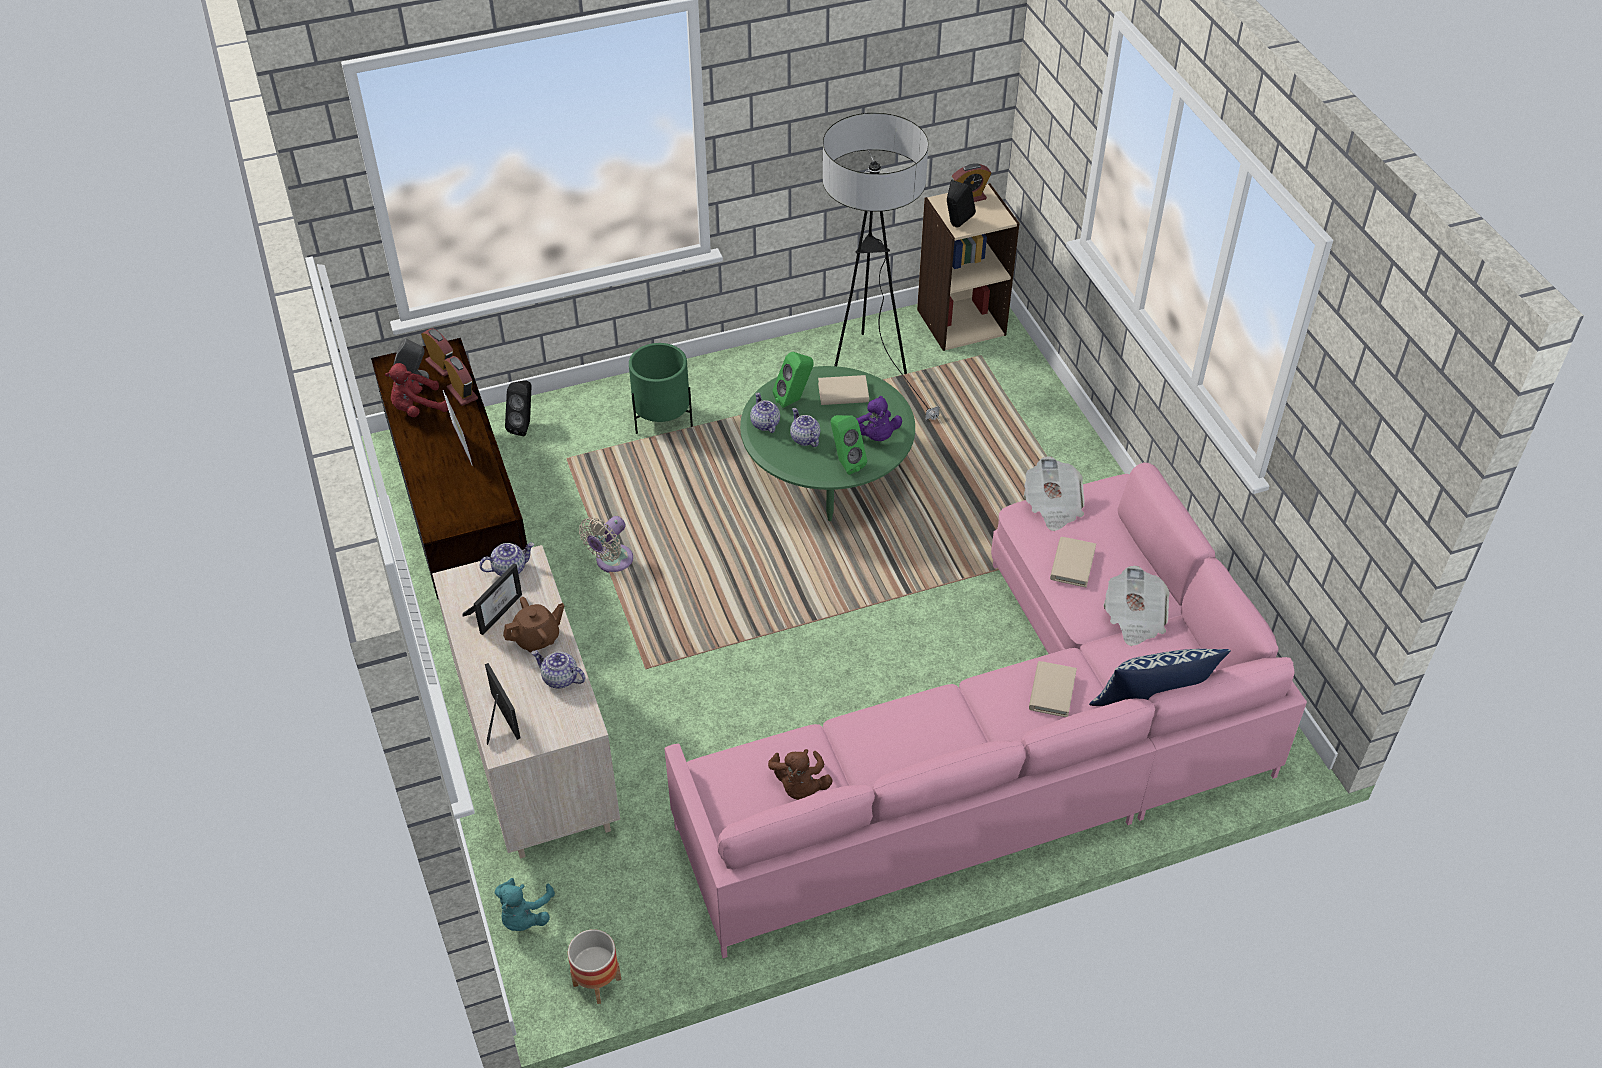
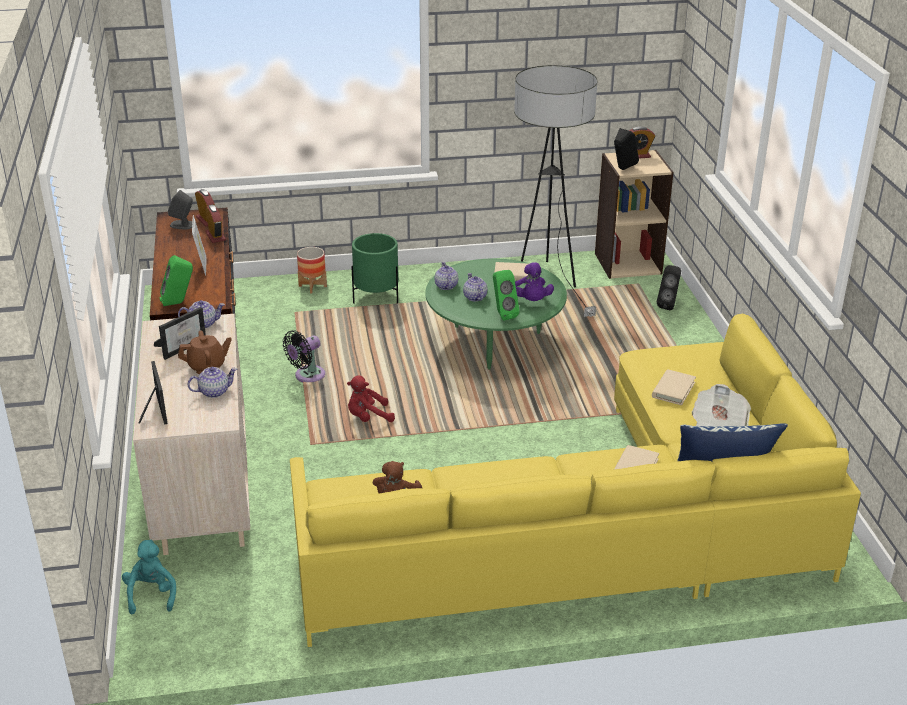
camera: 10 degrees right, 15 degrees down
red plush toy [385,363,448,417] -> red plush toy moved to [347,375,395,422]
turquoise plush toy [495,878,555,931] -> turquoise plush toy turned 150 degrees clockwise [122,539,176,615]
black speaker [505,380,531,436] -> black speaker moved to [657,265,681,310]
teapot [531,650,585,689] -> teapot turned 120 degrees clockwise [188,367,237,398]
planter [568,929,621,1004] -> planter moved to [297,247,327,293]
beige fan [579,516,633,573] -> black fan [283,330,325,382]
pink sofa [665,462,1307,958] -> yellow sofa [290,314,861,647]
green speaker [773,352,814,408] -> green speaker moved to [160,255,193,306]
newspaper [1024,456,1084,531] -> none

